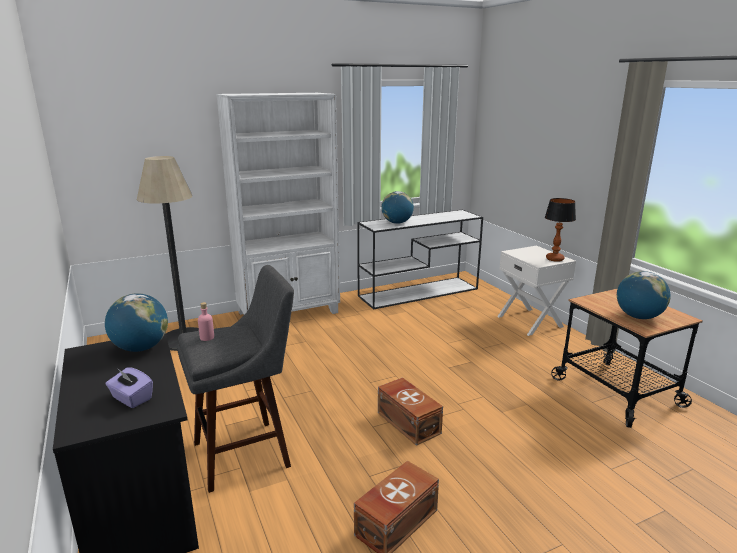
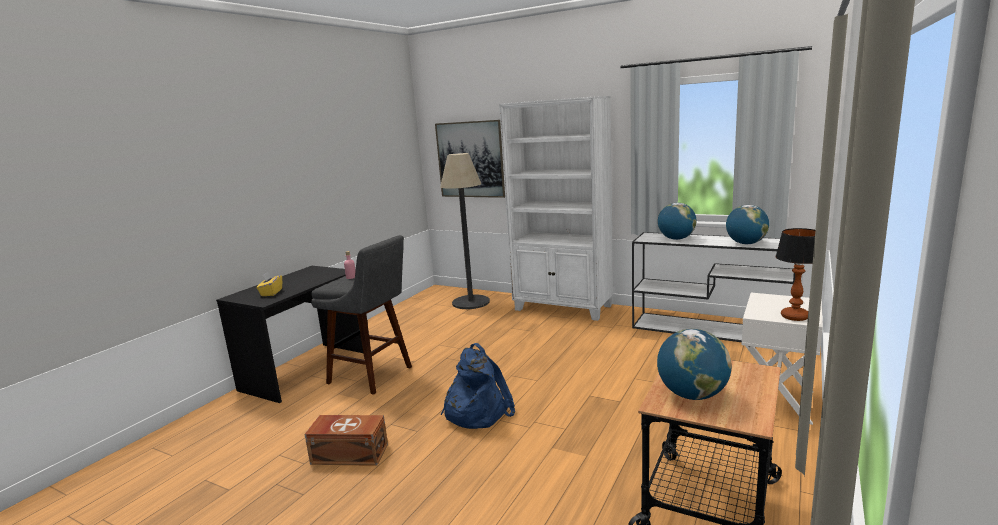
camera: 55 degrees right, 5 degrees down
globe [105,293,168,352] -> globe moved to [726,205,769,244]
purple tissue box [105,367,153,408] -> yellow tissue box [257,272,282,296]
brown storage box [378,377,443,446] -> blue backpack [440,343,515,429]
none -> picture [435,120,505,198]

